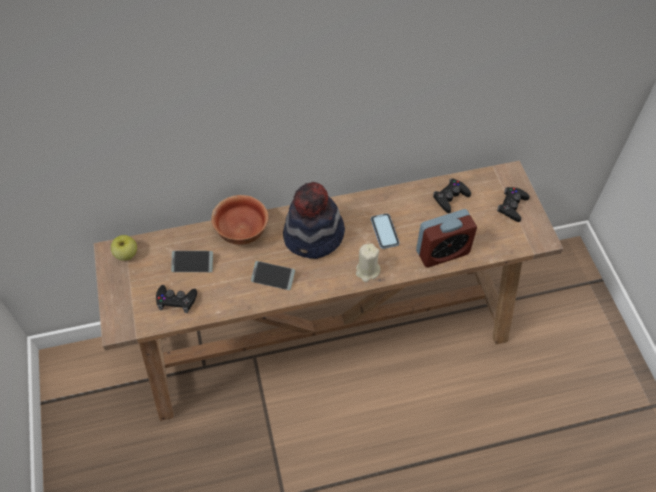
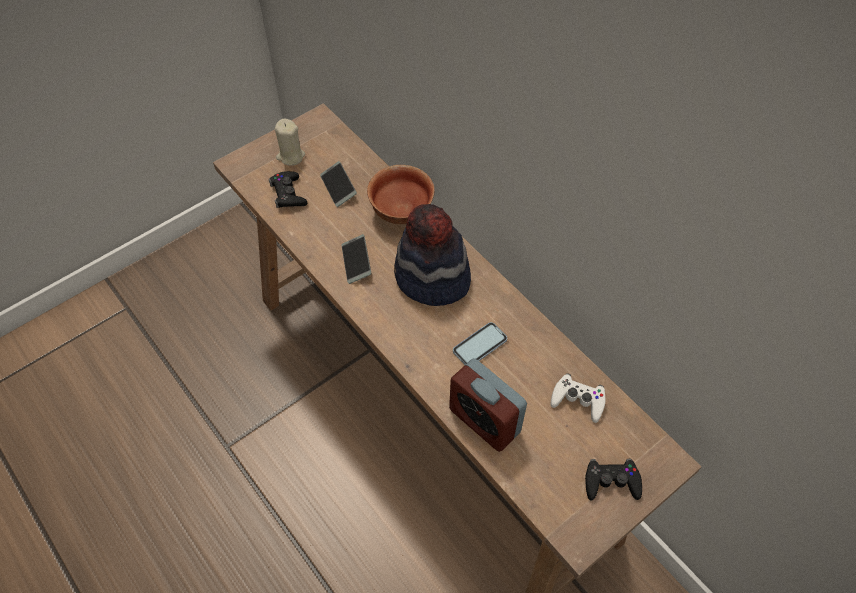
camera: 65 degrees right, 0 degrees up
apple [111,235,137,261] -> none
beige candle [356,243,381,282] -> beige candle moved to [275,118,305,166]
black game controller [433,178,471,213] -> white game controller [550,373,606,423]

